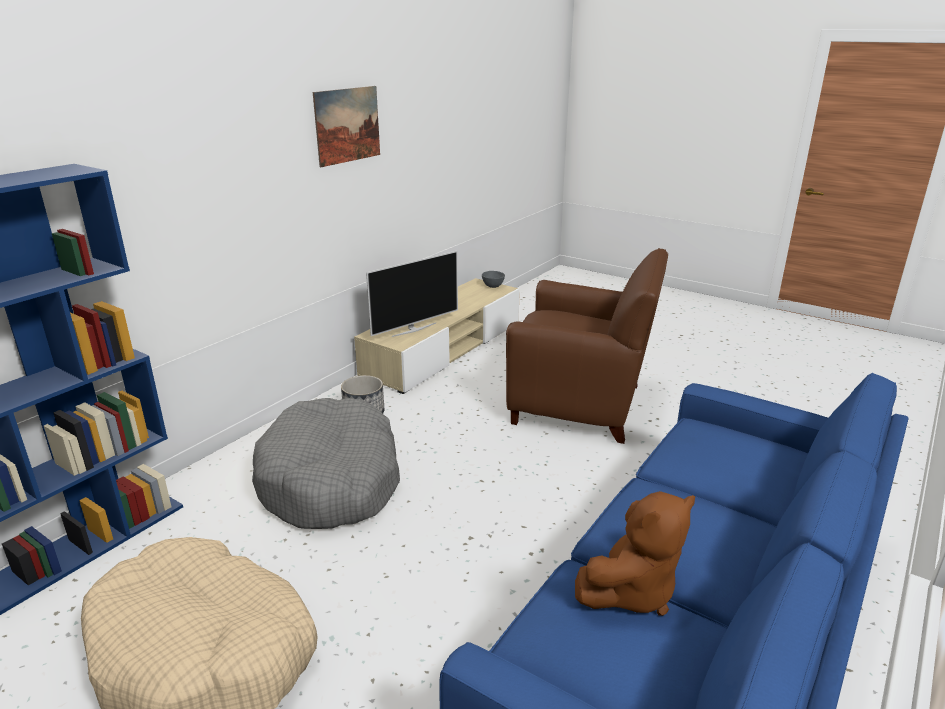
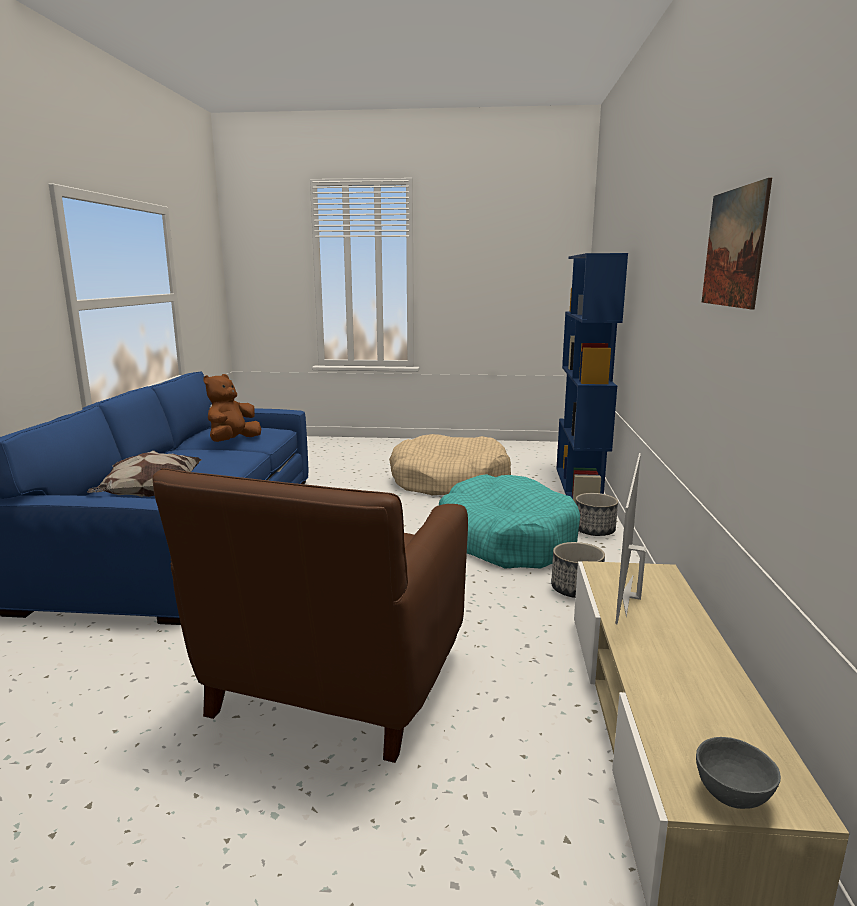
camera: 150 degrees right, 10 degrees down
grey dog bed [252,398,400,529] -> turquoise dog bed [439,474,580,569]
brown armchair [506,248,668,444] -> brown armchair turned 60 degrees counterclockwise [152,468,468,763]
none -> pillow [87,450,202,497]
none -> planter [575,493,618,536]

